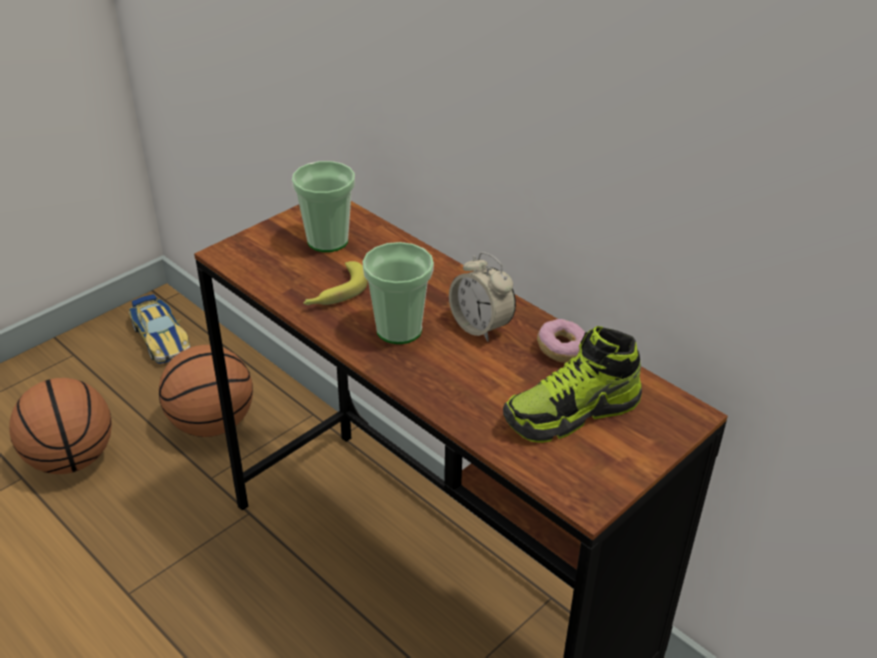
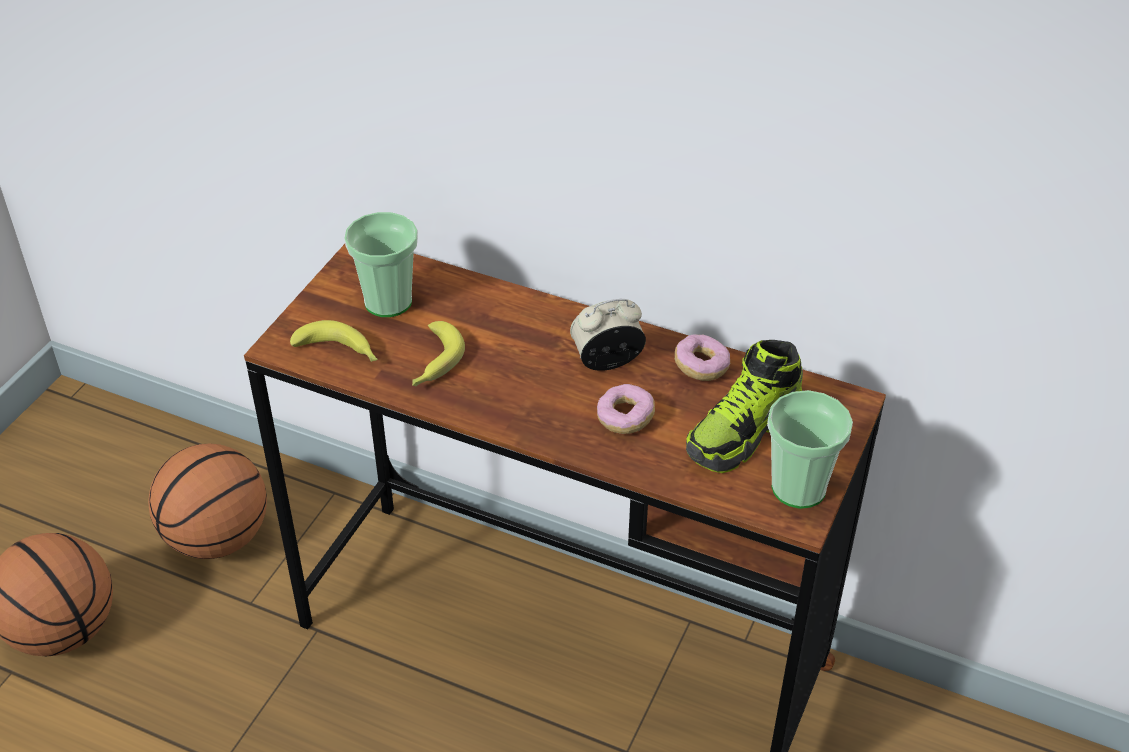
camera: 20 degrees left, 5 degrees up
toy car [129,294,191,364] -> none
cup [362,242,434,344] -> cup moved to [767,390,853,509]
alarm clock [449,252,516,342] -> alarm clock turned 135 degrees clockwise [570,299,646,371]
none -> banana [290,320,378,362]
none -> donut [597,384,655,434]

